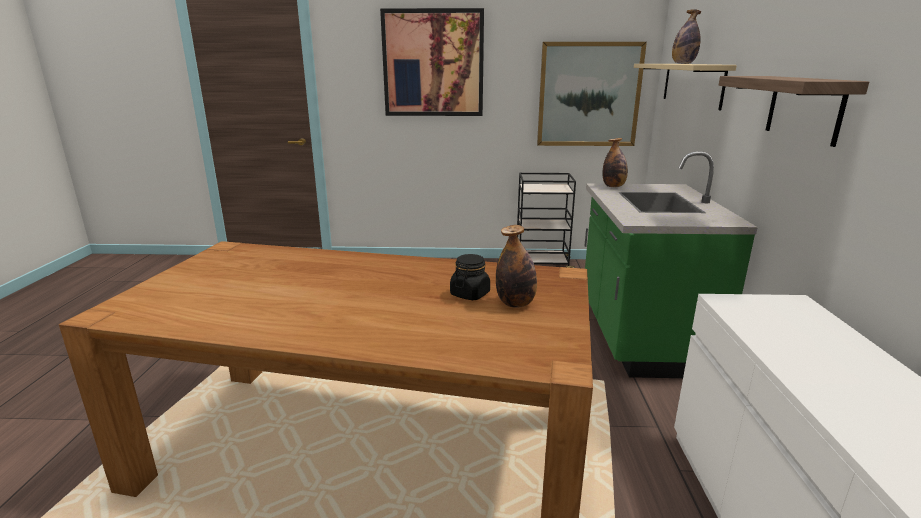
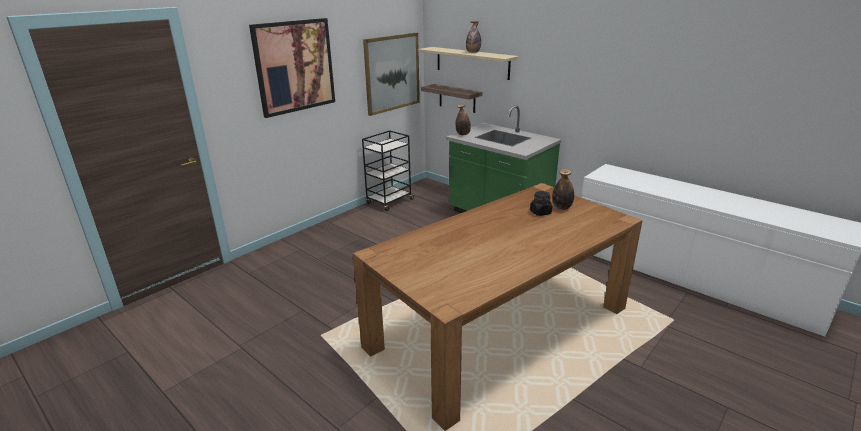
camera: 50 degrees left, 5 degrees up
shelf [719,76,869,147] -> shelf moved to [421,84,482,113]

